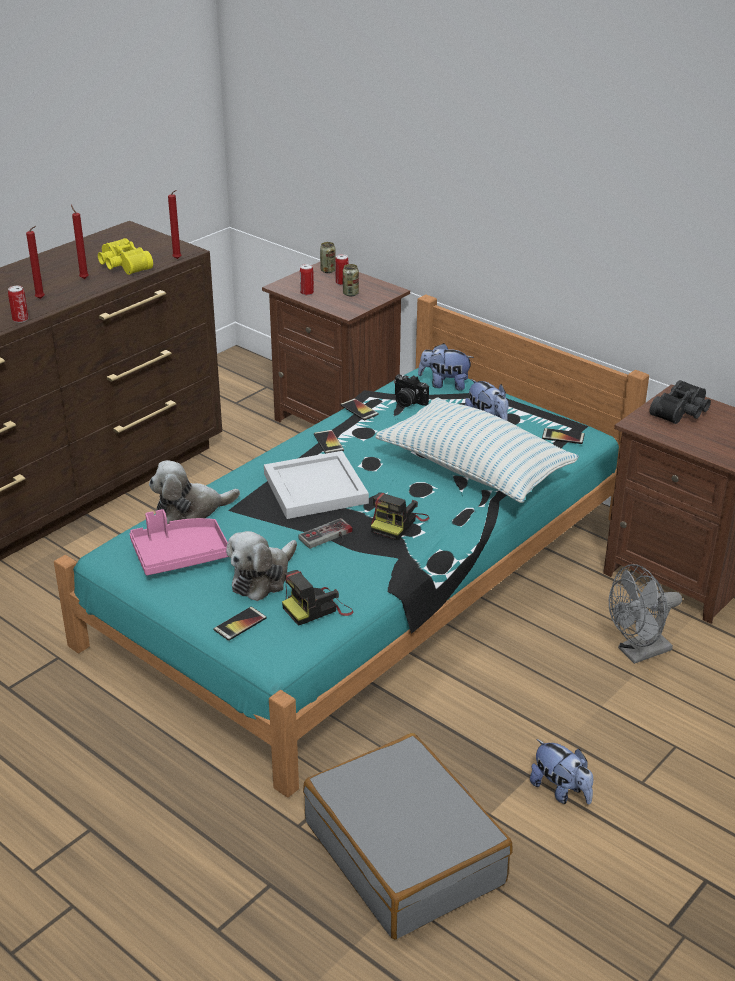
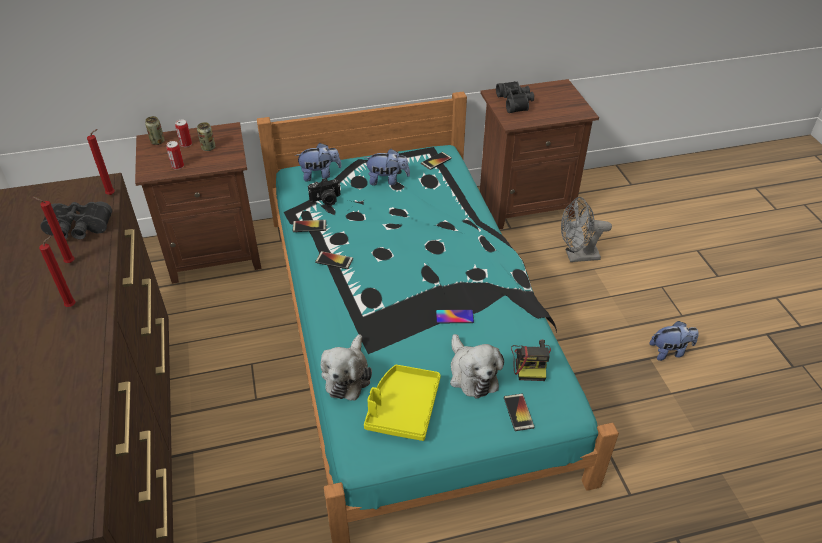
camera: 55 degrees left, 10 degrees up
can [8,286,29,323] -> none
yellow binoculars [98,238,153,275] -> black binoculars [40,202,112,239]
pink tray [129,509,228,575] -> yellow tray [364,365,441,441]
white tray [264,451,369,519] -> none
game controller [298,518,353,549] -> phone [436,310,474,323]
grey suitcase [303,733,513,939] -> none
camera [371,492,429,540] -> none
pillow [375,398,579,503] -> none
plush toy [418,343,474,391] -> plush toy turned 150 degrees counterclockwise [295,143,342,181]
grey fan [609,564,682,664] -> grey fan turned 75 degrees clockwise [561,197,612,262]

